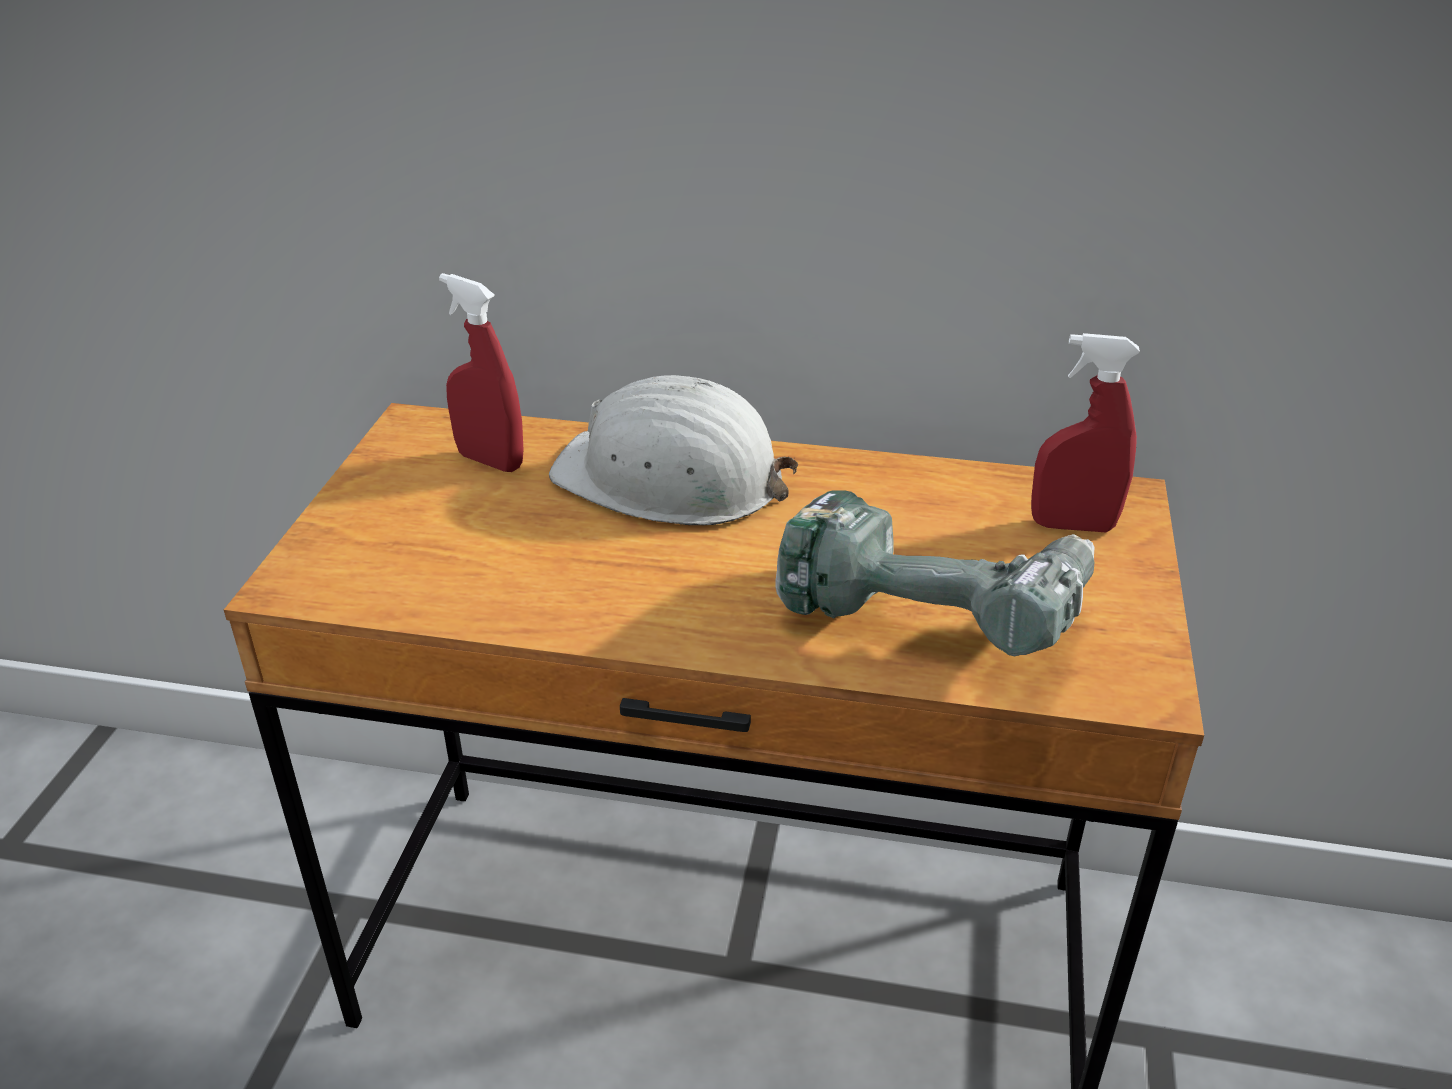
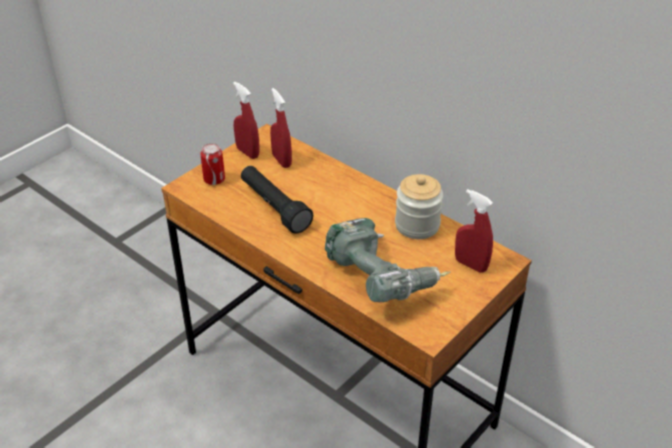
camera: 30 degrees right, 5 degrees up
white hard hat [549,375,798,525] -> none
none -> can [200,143,225,185]
none -> red spray bottle [233,82,260,159]
none -> black flashlight [241,166,313,234]
none -> jar [395,174,443,239]

